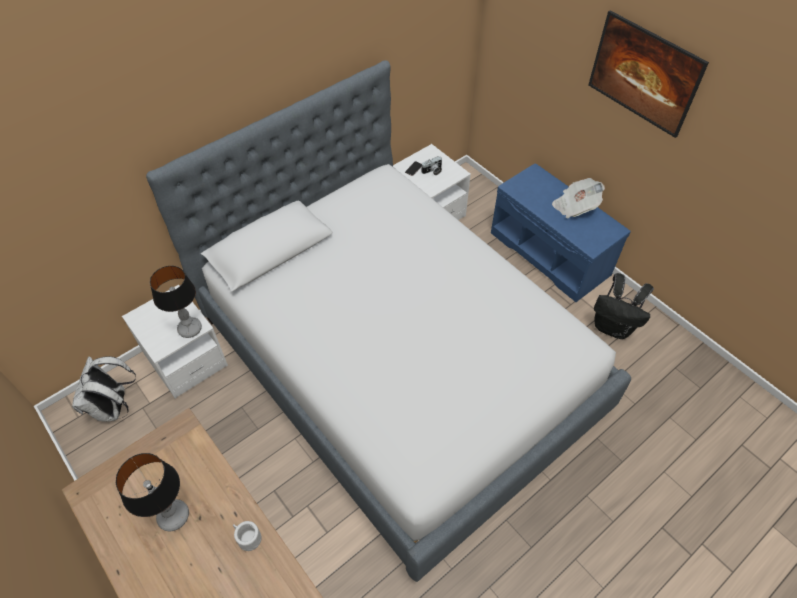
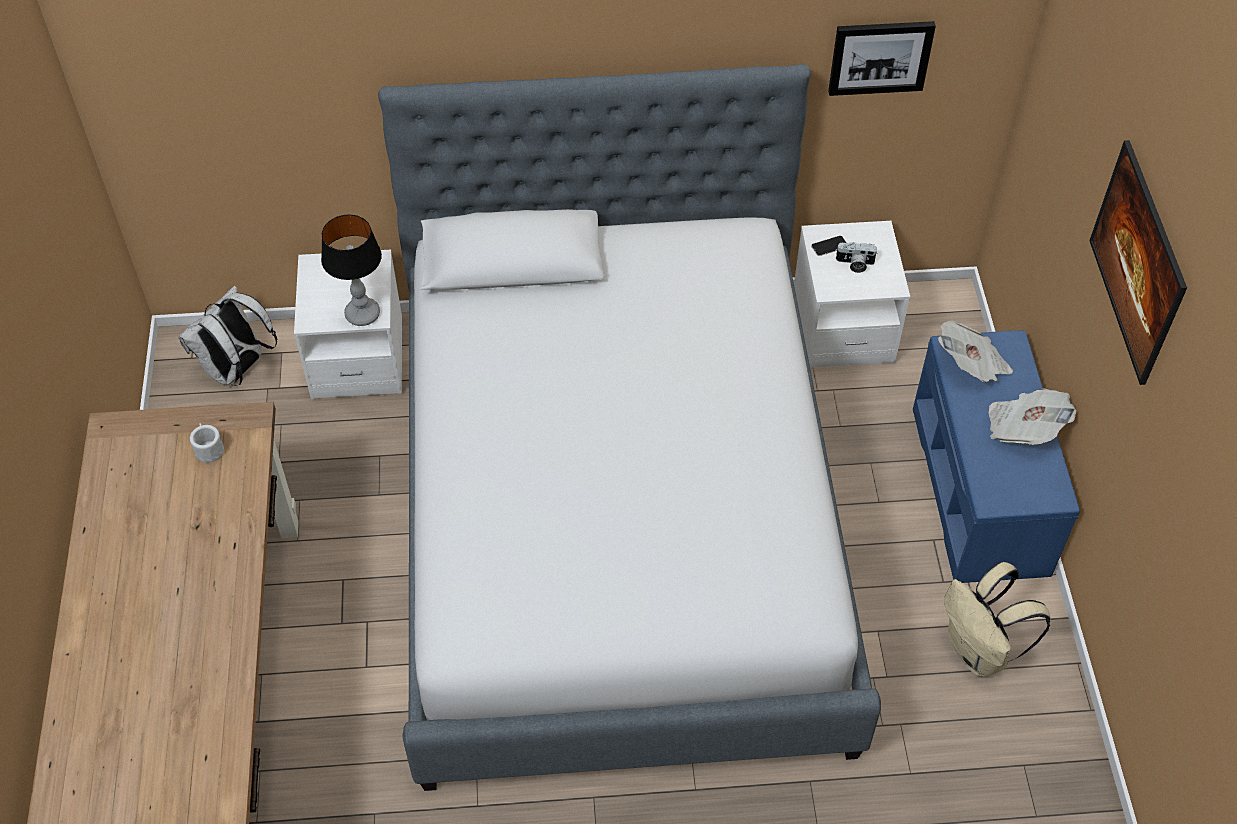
camera: 35 degrees right, 0 degrees up
table lamp [116,453,189,531] -> none
white mug [233,521,261,551] -> white mug moved to [190,423,224,463]
black backpack [594,273,654,339] -> beige backpack [944,562,1051,677]
none -> picture [828,21,936,96]
none -> newspaper [938,320,1013,382]

